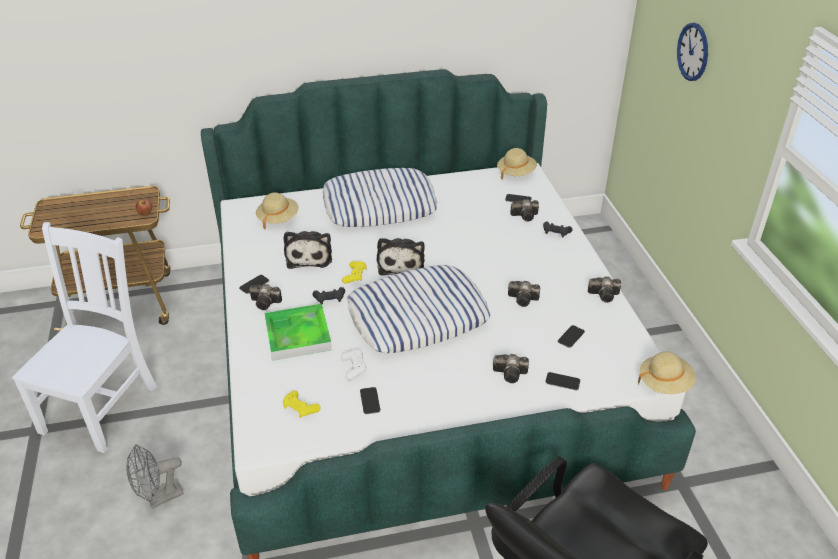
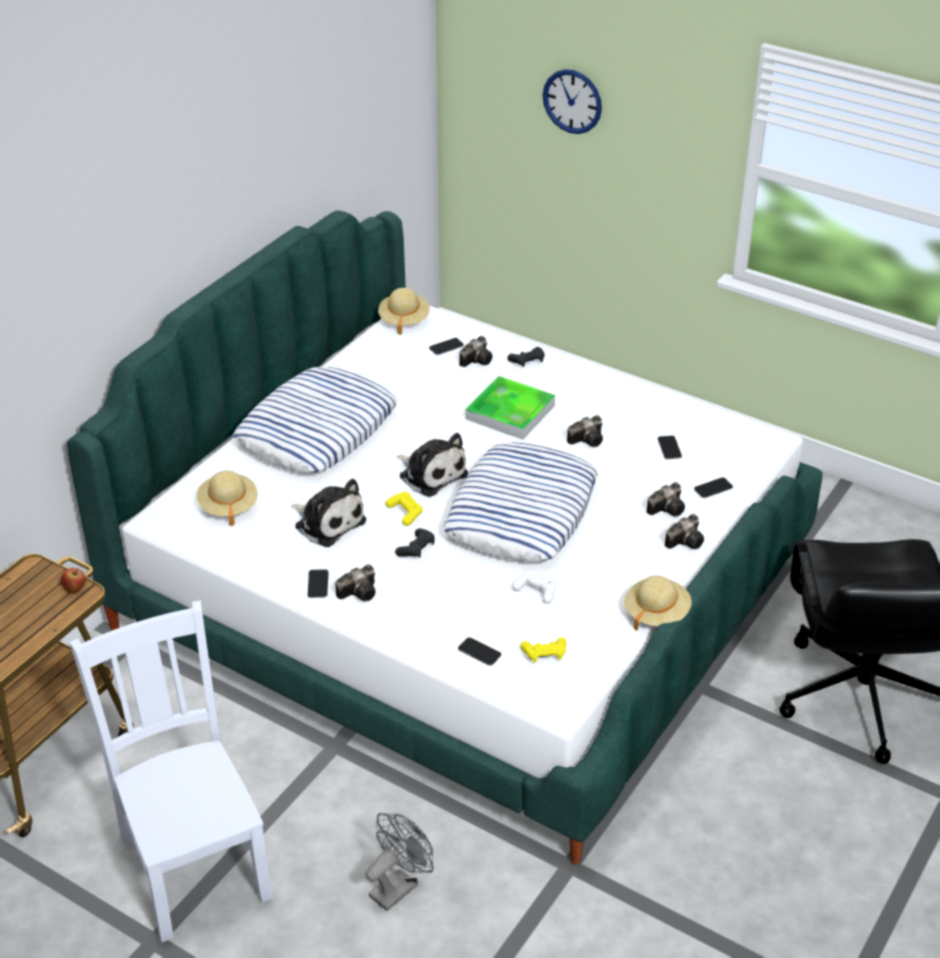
camera: 45 degrees left, 0 degrees up
grey fan [126,444,184,509] -> grey fan turned 150 degrees counterclockwise [365,813,433,911]
tray [264,304,332,361] -> tray moved to [466,376,555,440]
phone [360,387,380,414] -> phone moved to [458,638,501,666]
camera [588,277,621,303] -> camera moved to [665,514,704,549]
beige hat [638,352,696,394] -> beige hat moved to [624,575,692,631]

